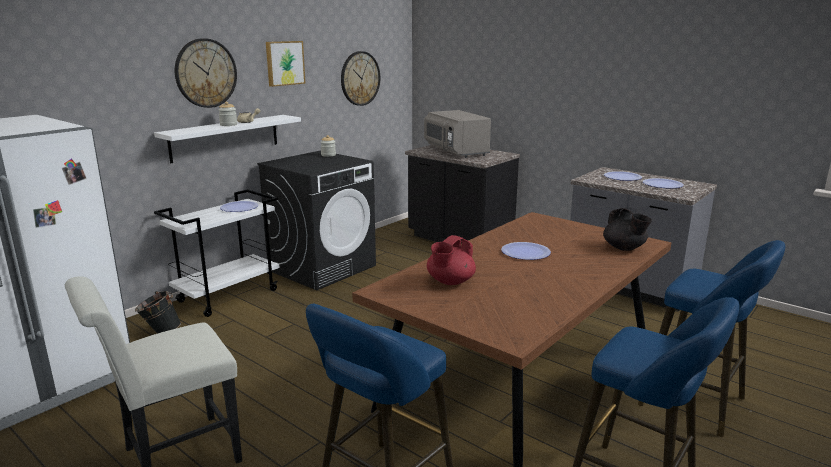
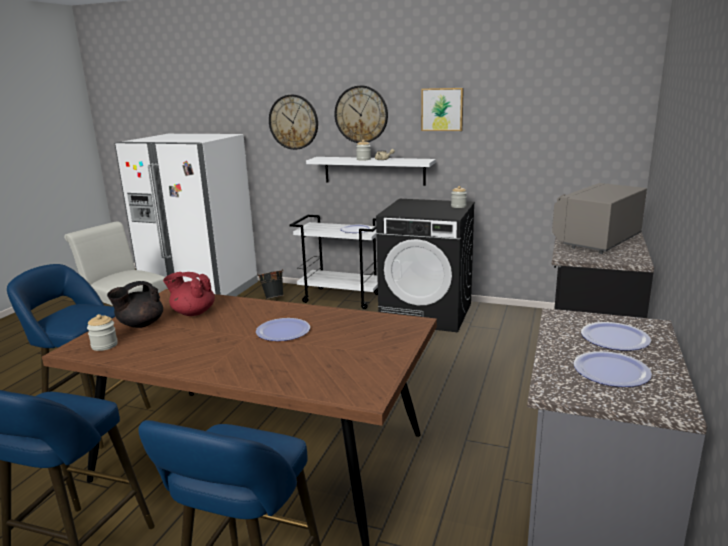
camera: 70 degrees right, 0 degrees up
wall clock [341,51,380,106] -> wall clock moved to [269,95,318,150]
black teapot [603,207,652,251] -> black teapot moved to [107,281,163,328]
none -> jar [87,314,118,351]

